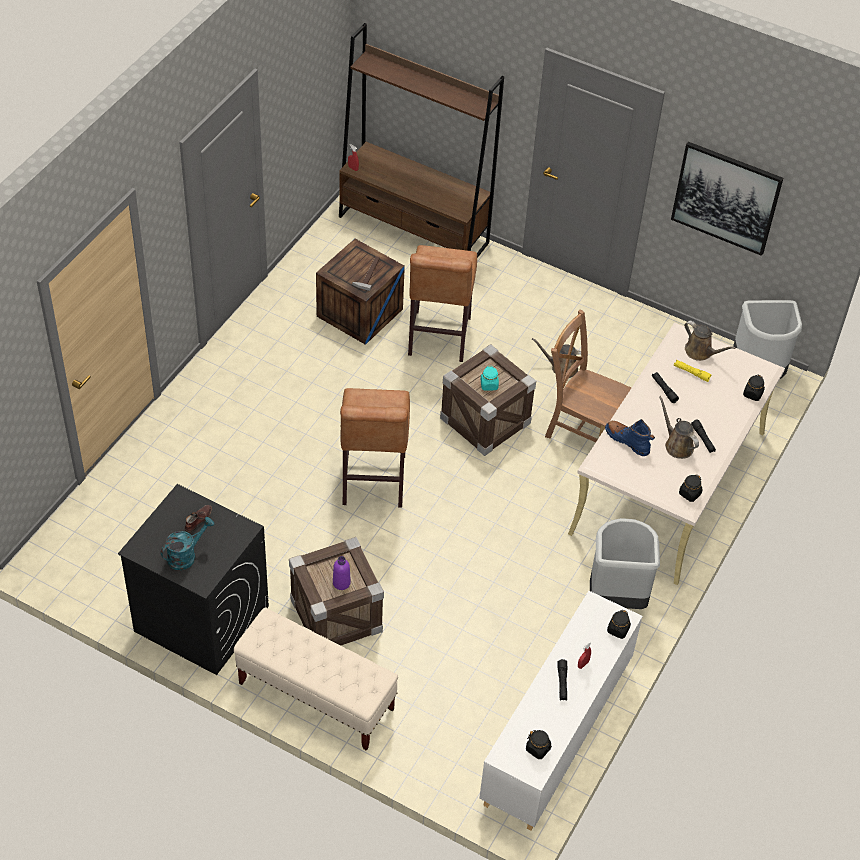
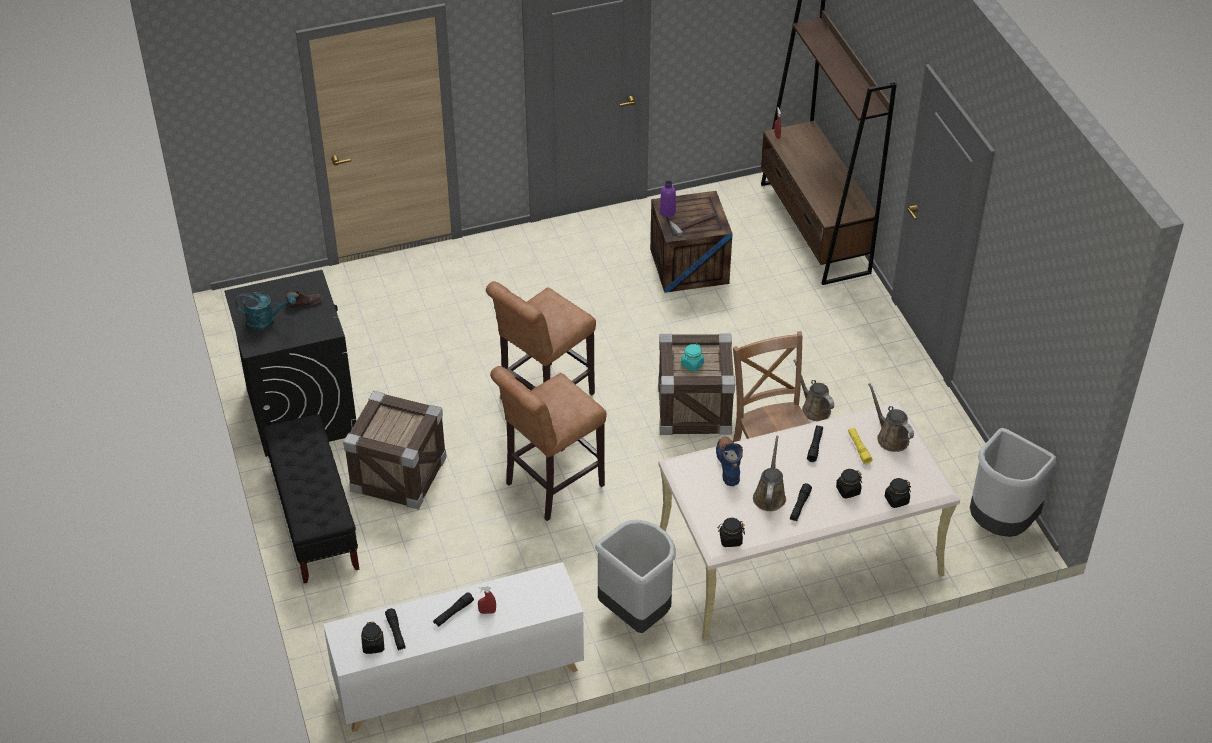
camera: 45 degrees right, 5 degrees down
beige bench [234,608,398,751] -> black bench [263,414,360,583]
purple bottle [333,556,351,590] -> purple bottle moved to [660,181,676,217]
brown stool [408,245,477,362] -> brown stool moved to [490,366,607,521]
black jar [607,610,631,639] -> black jar moved to [836,469,862,499]
picture [671,142,783,256] -> none
brown watering can [684,321,736,361] -> brown watering can turned 150 degrees clockwise [868,383,914,452]
none -> black flashlight [385,608,406,650]

